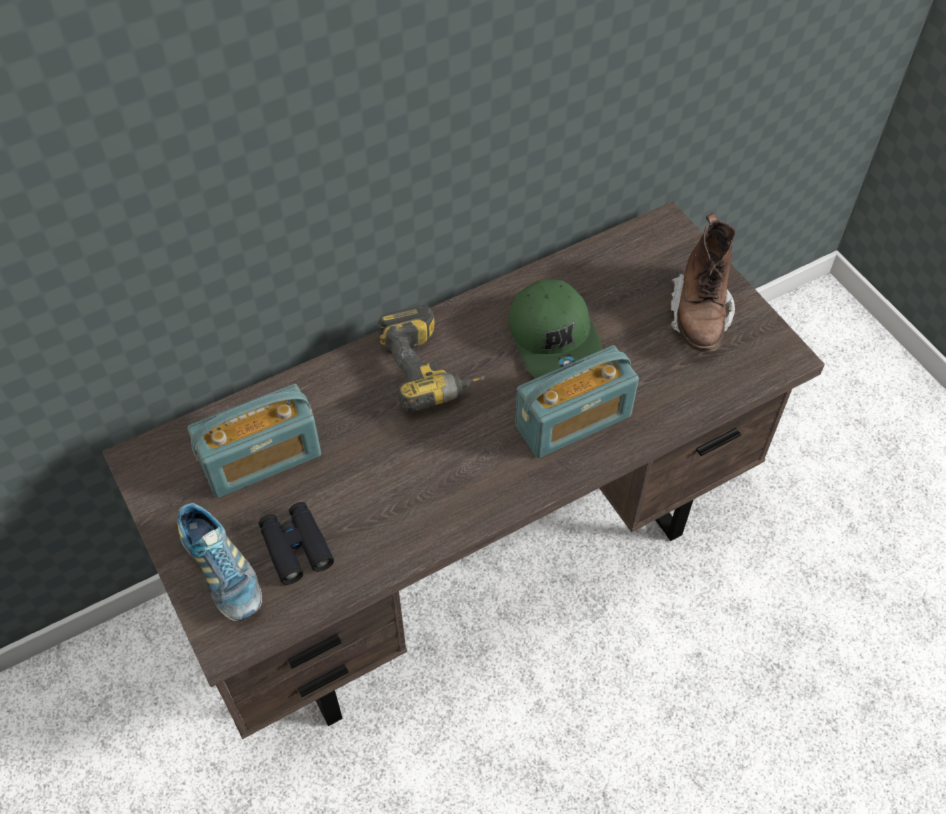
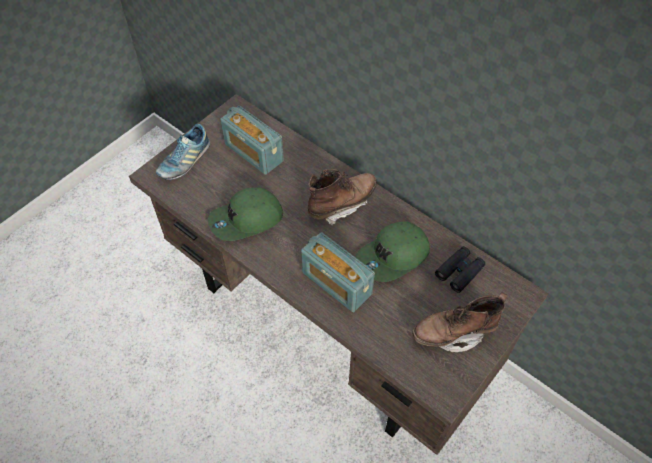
camera: 70 degrees right, 0 degrees up
black binoculars [259,502,334,585] -> black binoculars moved to [435,246,485,293]
power drill [378,305,485,412] -> brown boot [308,169,377,226]
none -> green cap [208,188,283,241]

